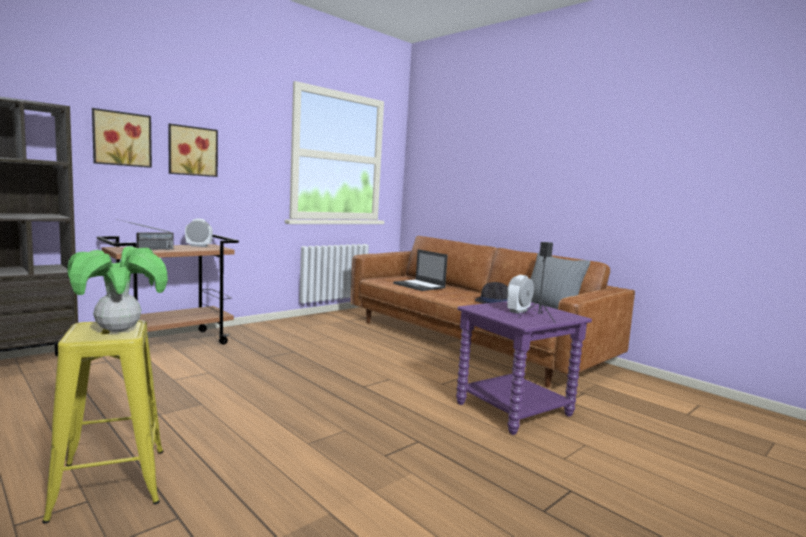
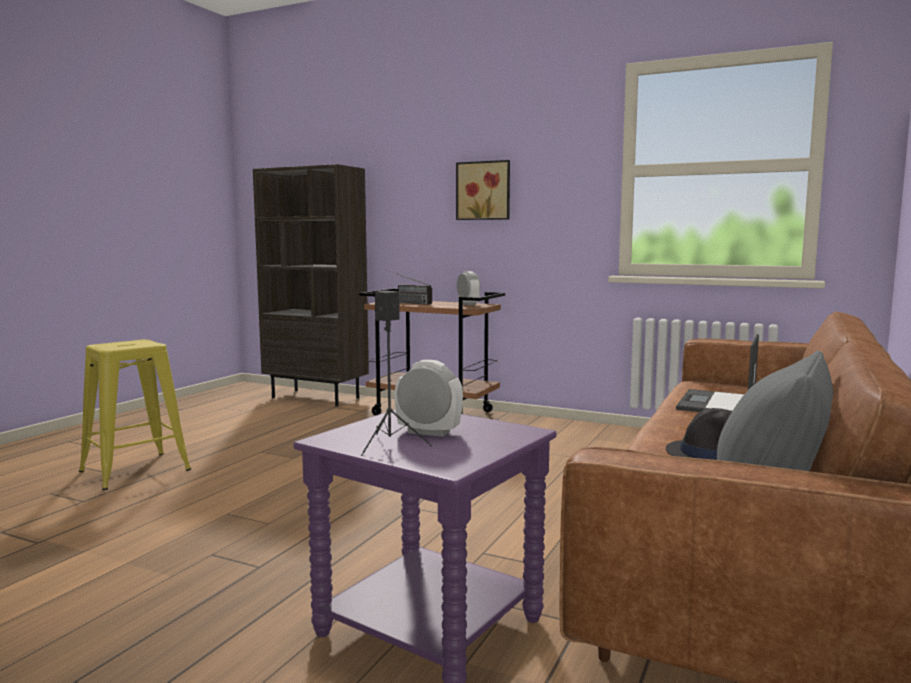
camera: 70 degrees right, 0 degrees up
potted plant [67,246,168,332] -> none
picture [92,108,152,168] -> none

